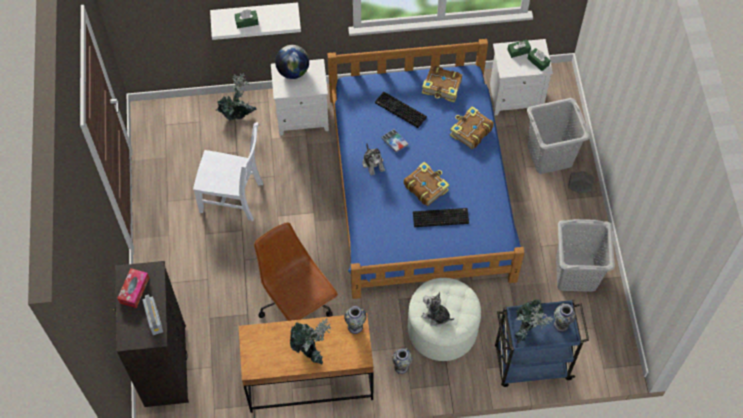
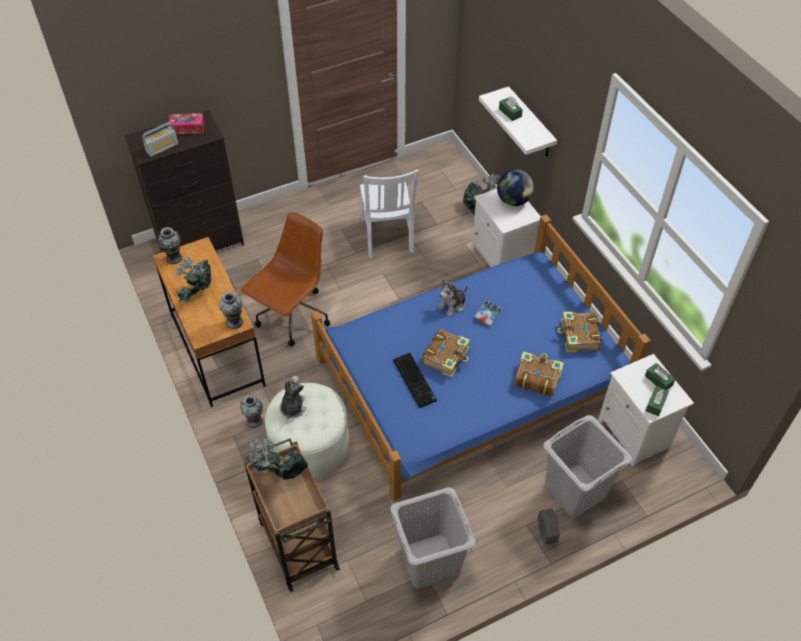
camera: 70 degrees right, 10 degrees down
keyboard [375,92,427,128] -> none
blue cart [495,300,589,387] -> brown cart [244,438,340,592]
vase [554,303,576,332] -> vase moved to [158,227,182,264]

